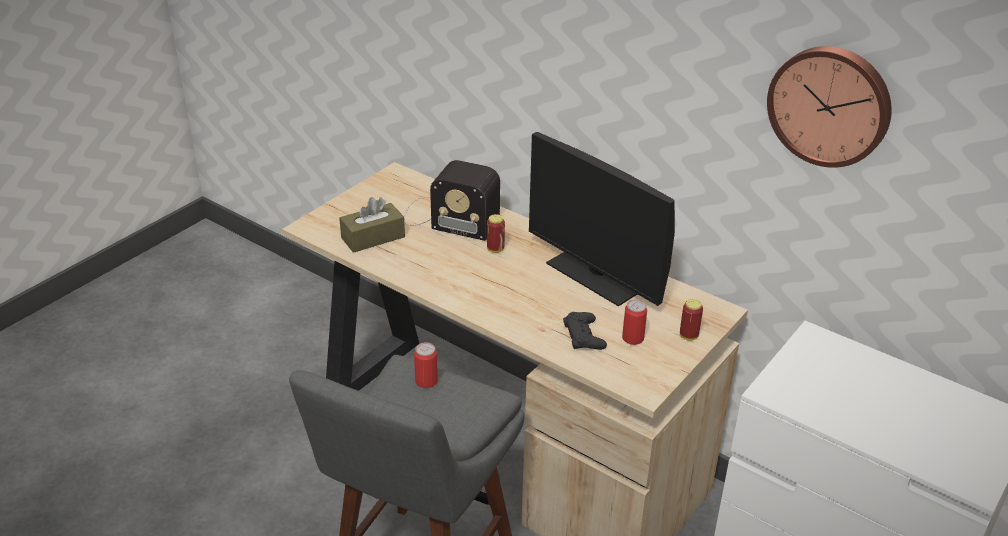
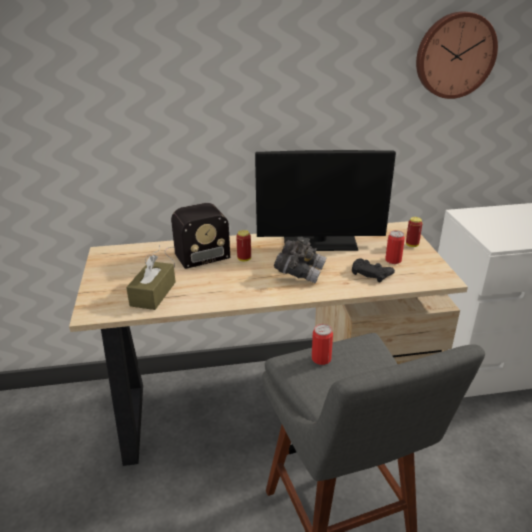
camera: 45 degrees left, 5 degrees down
none -> grey binoculars [274,237,327,284]

